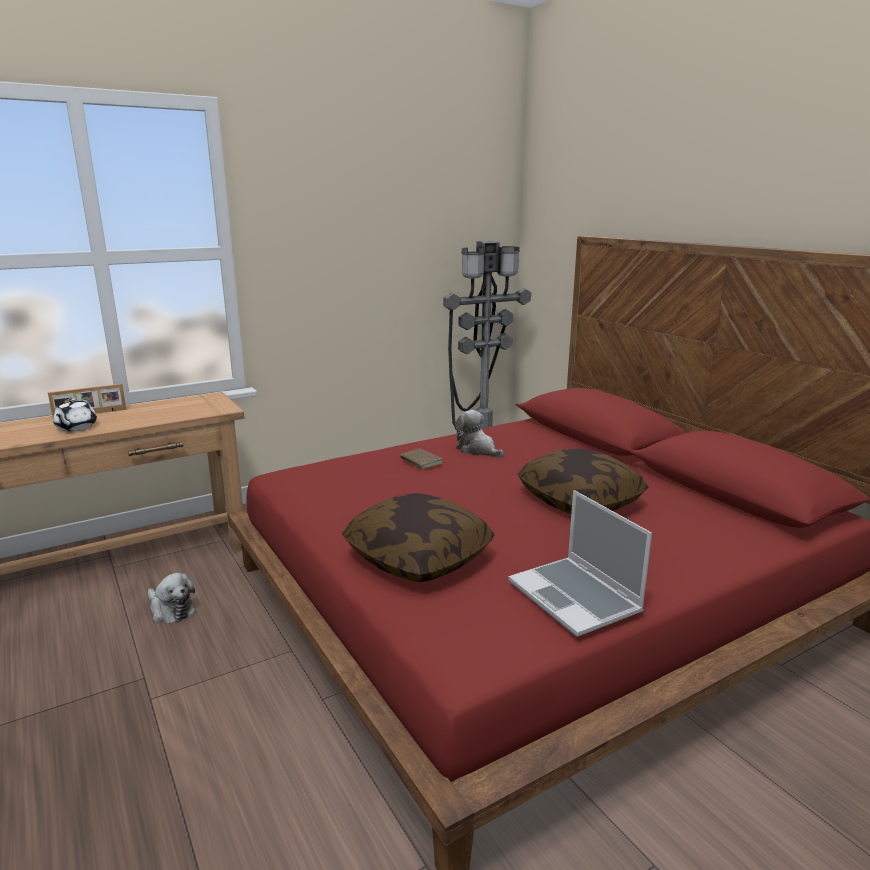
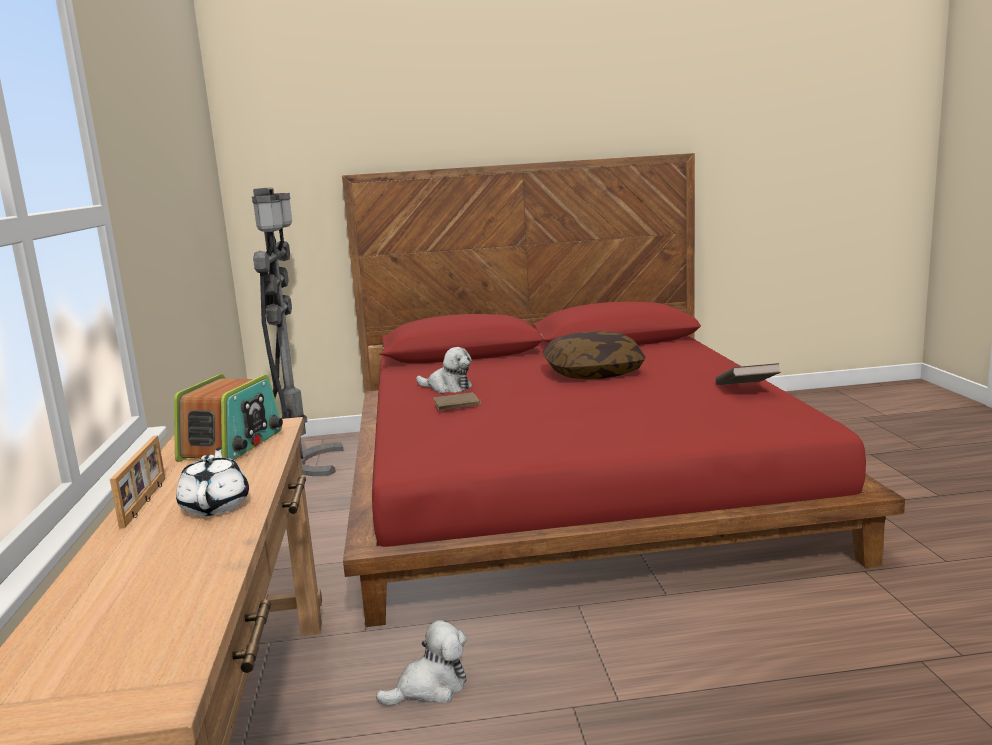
camera: 65 degrees left, 5 degrees down
white teapot [53,398,97,431] -> white teapot turned 120 degrees counterclockwise [176,447,249,516]
pillow [342,493,495,582] -> none
plush toy [455,410,504,458] -> plush toy turned 135 degrees counterclockwise [416,347,473,393]
laptop [508,490,652,637] -> brown book [715,363,781,385]
none -> radio [174,374,283,462]

